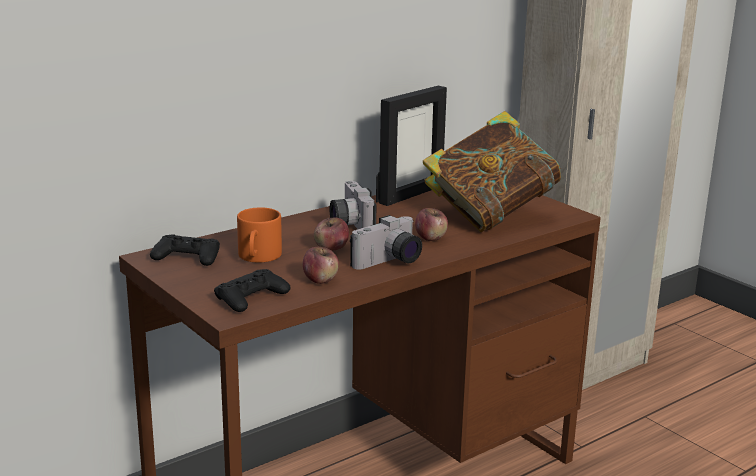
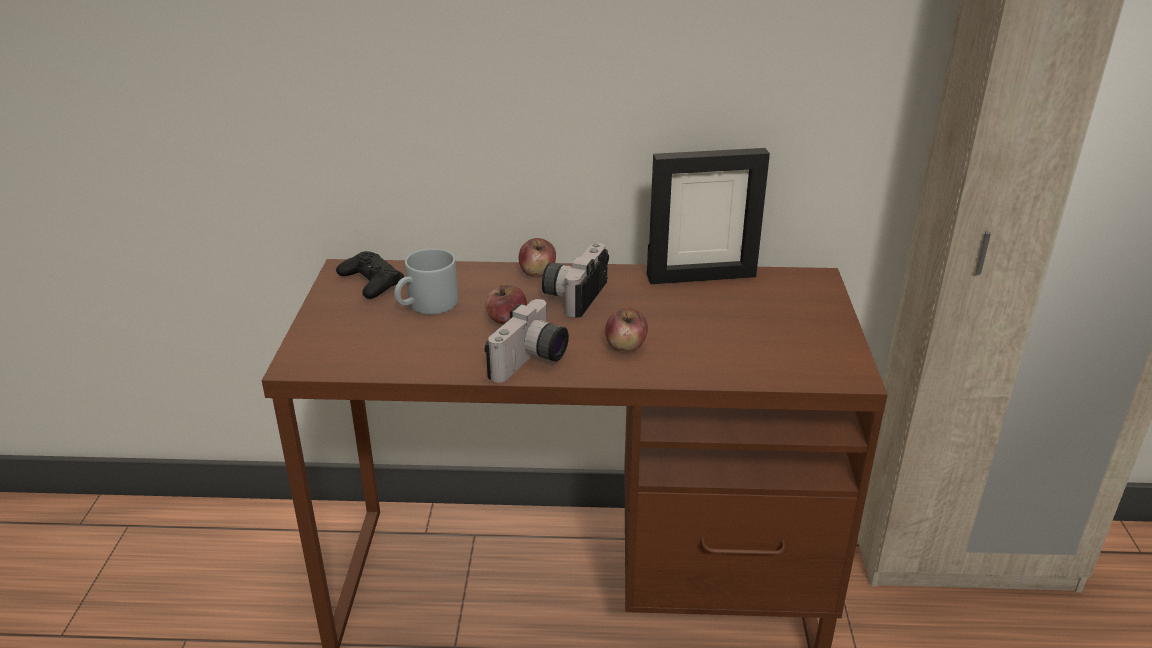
camera: 40 degrees right, 10 degrees up
black game controller [214,269,290,312] -> none
orange mug [237,207,282,263] -> grey mug [394,249,458,314]
apple [303,247,339,284] -> apple moved to [519,238,556,276]
camera [350,215,422,270] -> camera turned 60 degrees counterclockwise [484,299,569,383]
book [423,111,561,232] -> none

